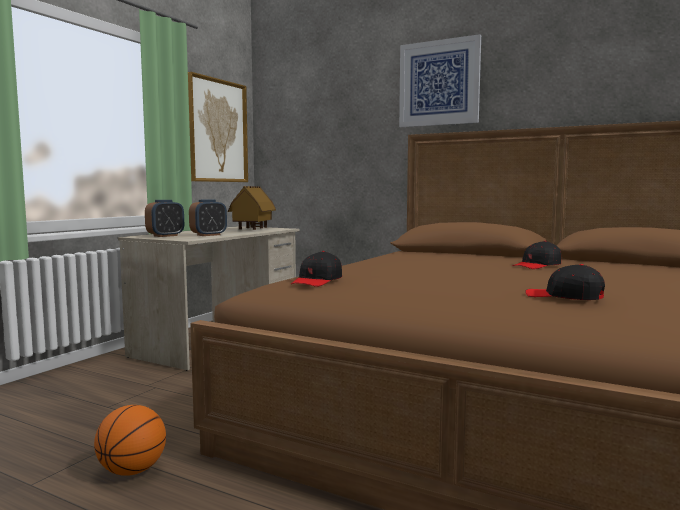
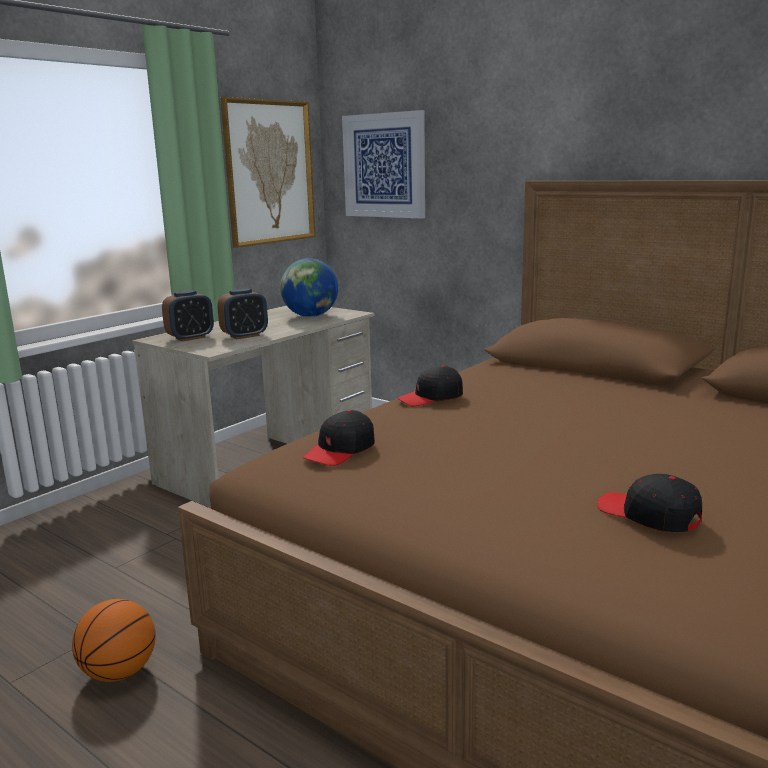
camera: 10 degrees right, 10 degrees up
toy house [228,186,276,230] -> globe [280,258,338,317]
picture [399,34,481,127] -> picture moved to [342,110,425,218]
black cap [513,241,561,269] -> black cap moved to [397,366,463,406]

